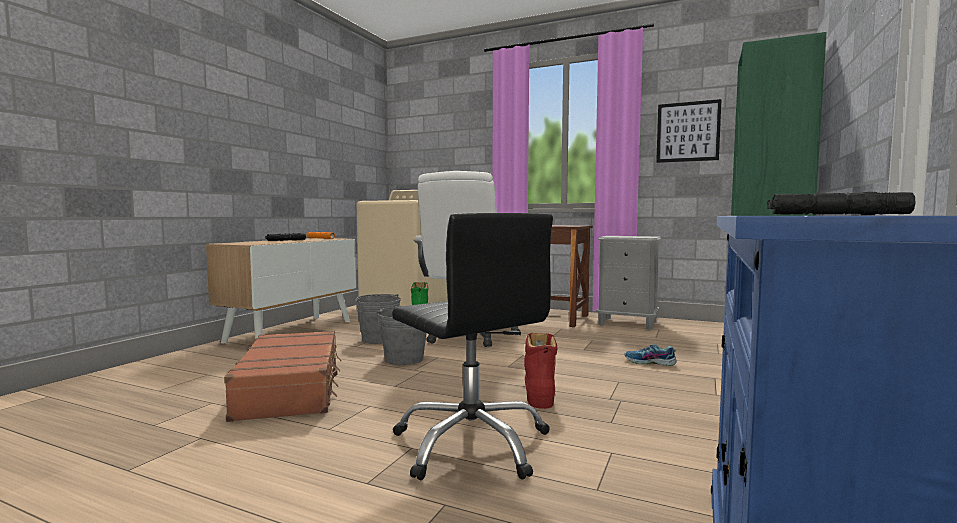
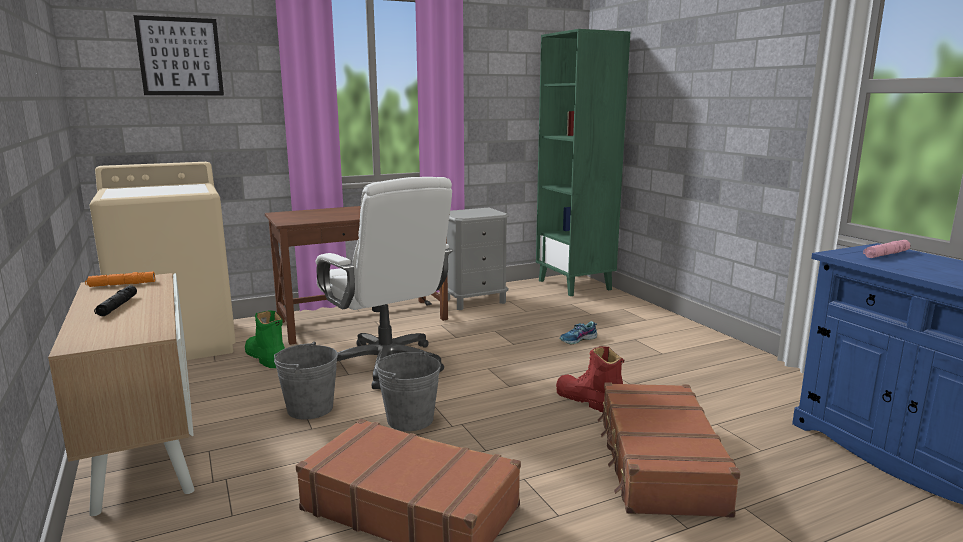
camera: 50 degrees left, 10 degrees up
black office chair [392,213,553,480] -> brown suitcase [598,382,741,518]
picture [656,99,722,163] -> picture moved to [134,15,224,95]
black flashlight [767,192,915,215] -> pink flashlight [863,240,910,258]

